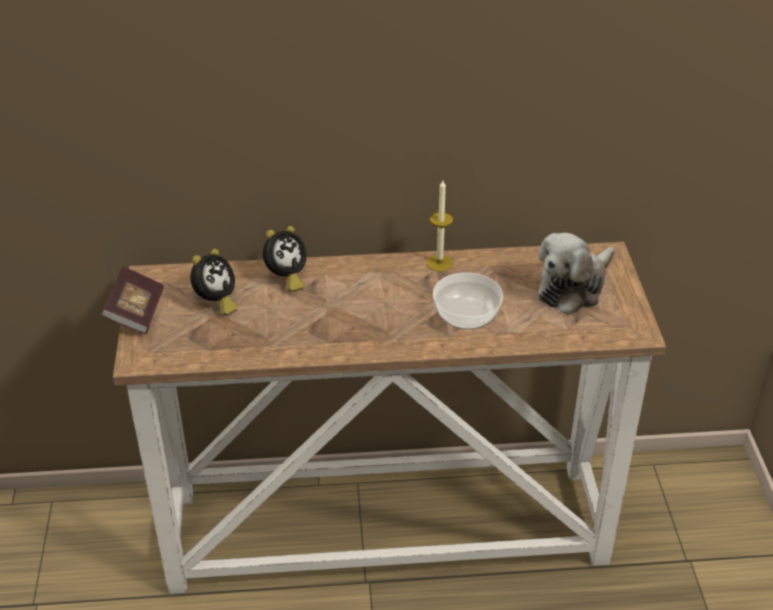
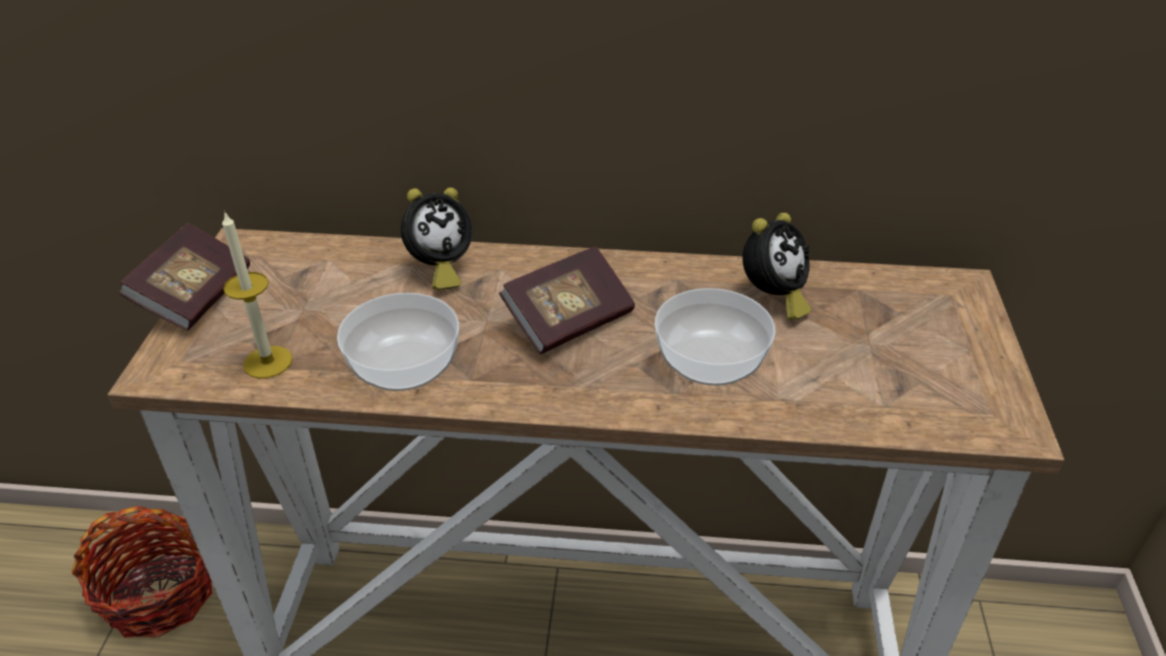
camera: 10 degrees right, 0 degrees up
alarm clock [190,249,238,316] -> alarm clock moved to [743,213,811,320]
candle [426,180,453,272] -> candle moved to [222,211,293,379]
plush toy [538,233,615,315] -> none
none -> basket [72,506,212,638]
none -> bowl [337,293,459,391]
none -> book [499,246,635,354]

